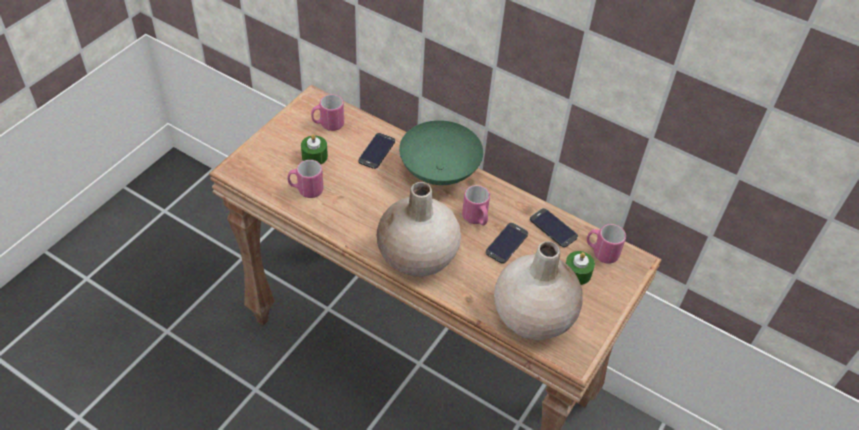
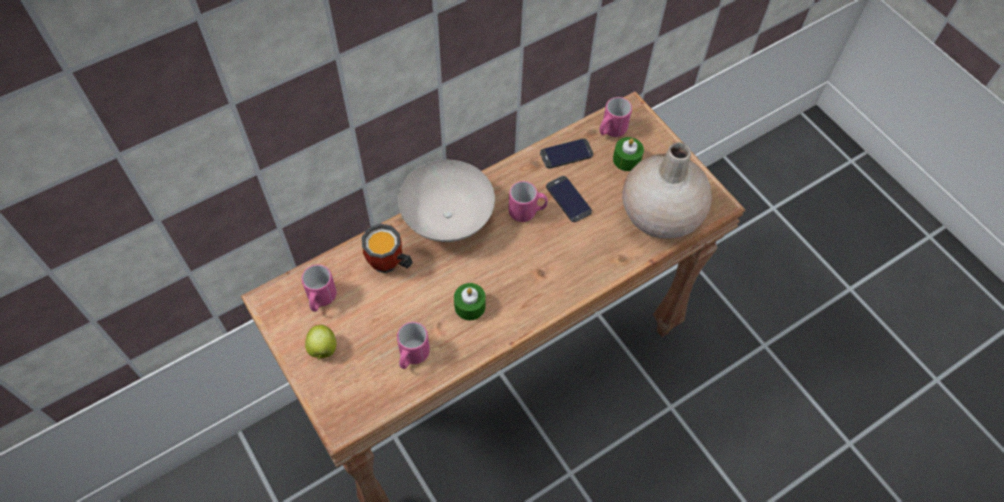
camera: 65 degrees left, 10 degrees up
green candle [301,134,328,164] -> green candle moved to [454,283,486,320]
phone [358,133,395,169] -> mug [362,224,413,273]
beige vase [377,182,461,277] -> none
green bowl [399,120,483,185] -> white bowl [398,160,495,242]
none -> apple [305,325,336,360]

